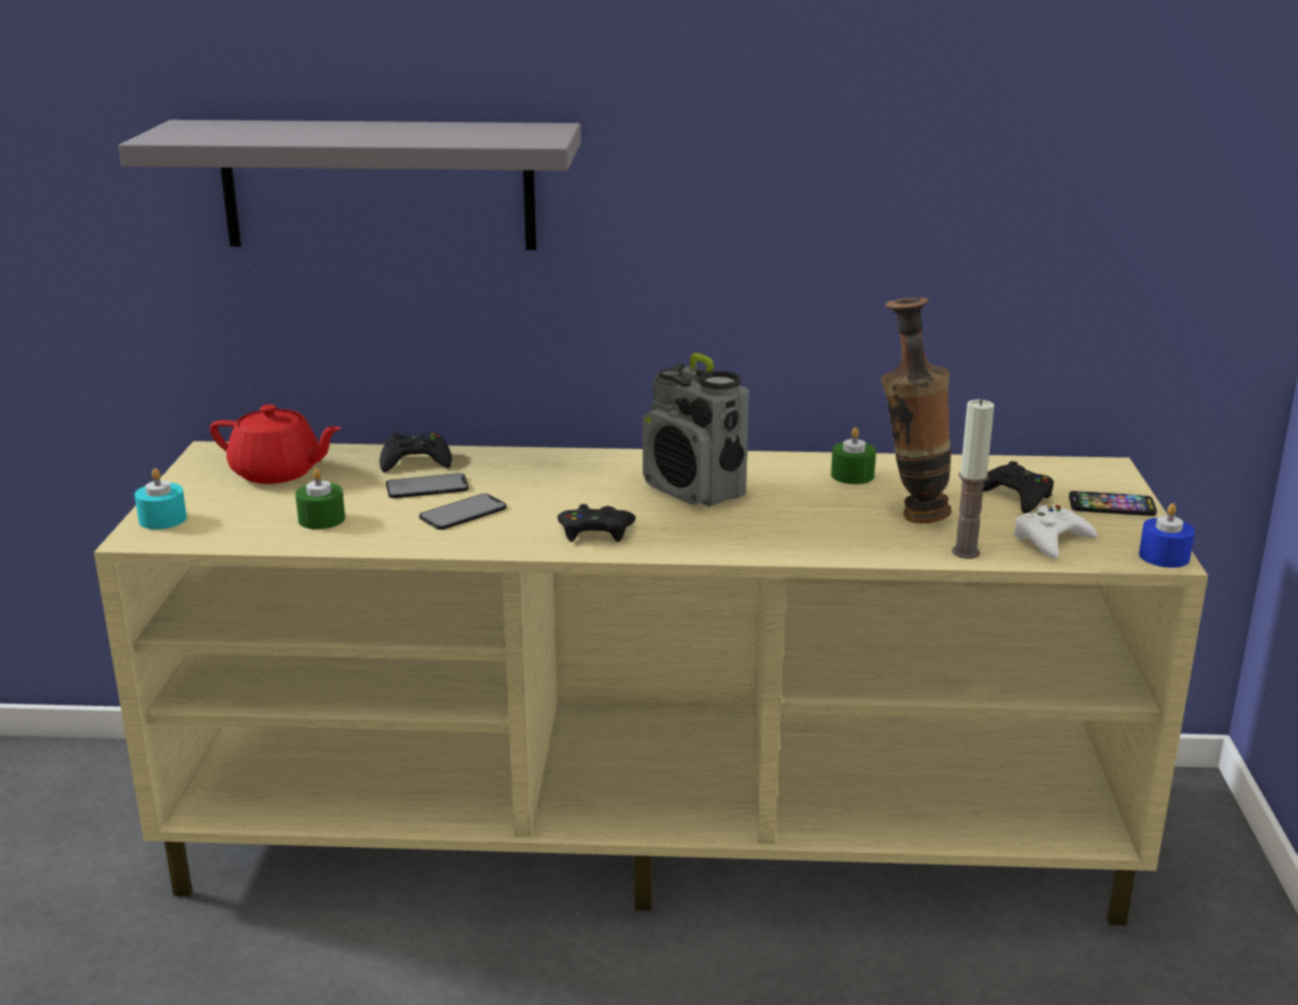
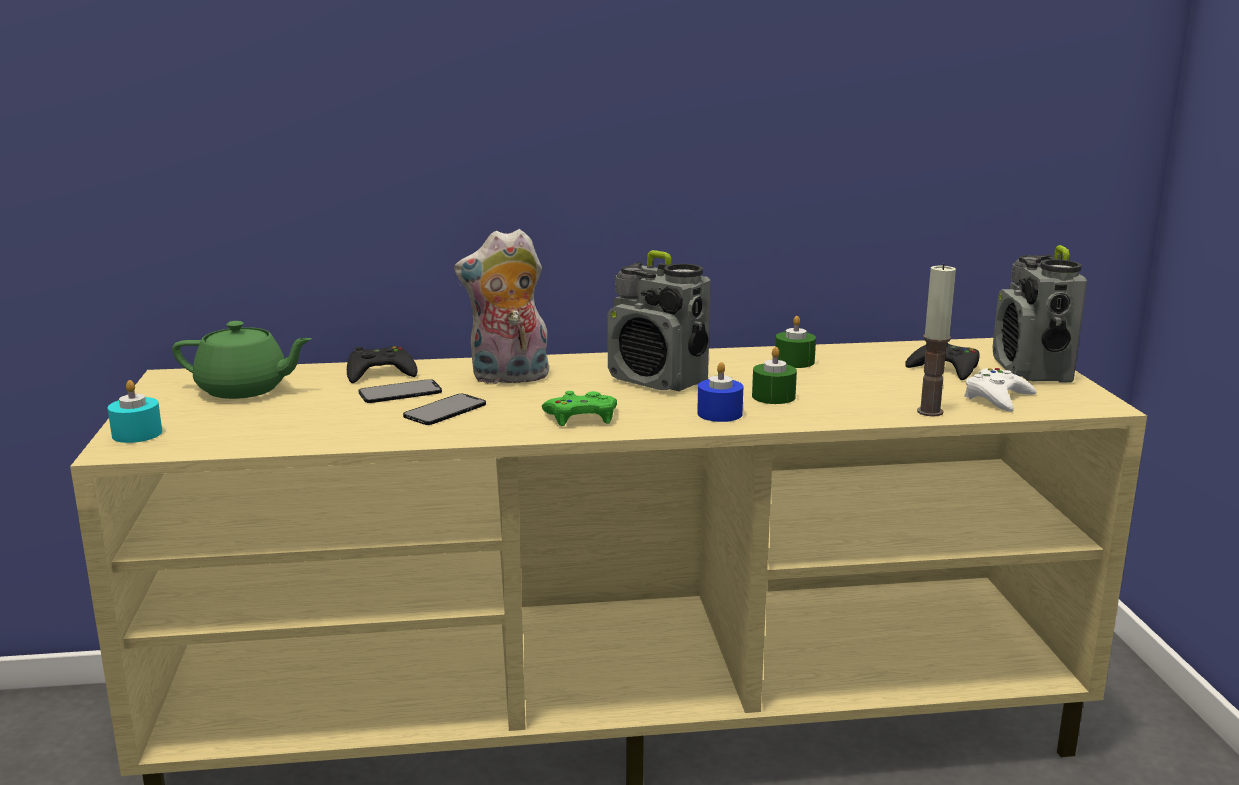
camera: 10 degrees left, 5 degrees down
grey shelf [119,120,581,250] -> none
red teapot [210,404,341,484] -> green teapot [172,321,312,399]
green candle [295,468,345,529] -> green candle moved to [752,347,797,404]
black game controller [557,504,636,542] -> green game controller [542,391,617,426]
vase [881,297,952,524] -> none
phone [1069,491,1157,516] -> radio [993,245,1087,383]
blue candle [1139,503,1195,568] -> blue candle moved to [697,362,743,422]
none -> plush toy [454,229,549,385]

